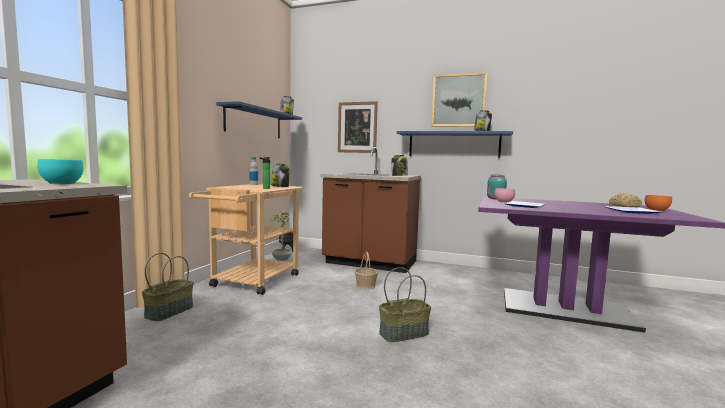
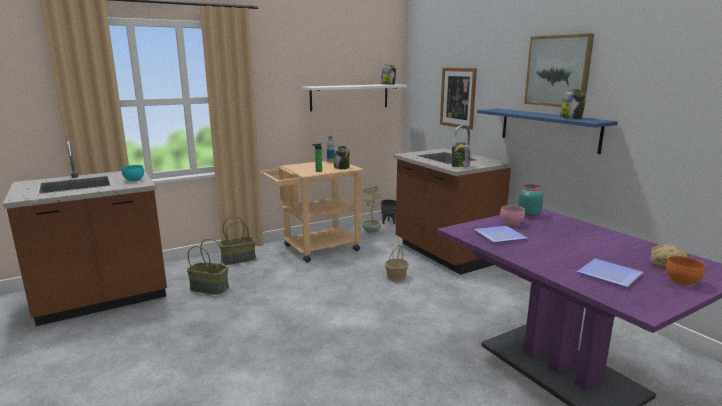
camera: 40 degrees right, 10 degrees up
blue shelf [216,101,302,138] -> white shelf [301,84,407,111]
basket [379,267,431,342] -> basket moved to [187,238,229,295]

